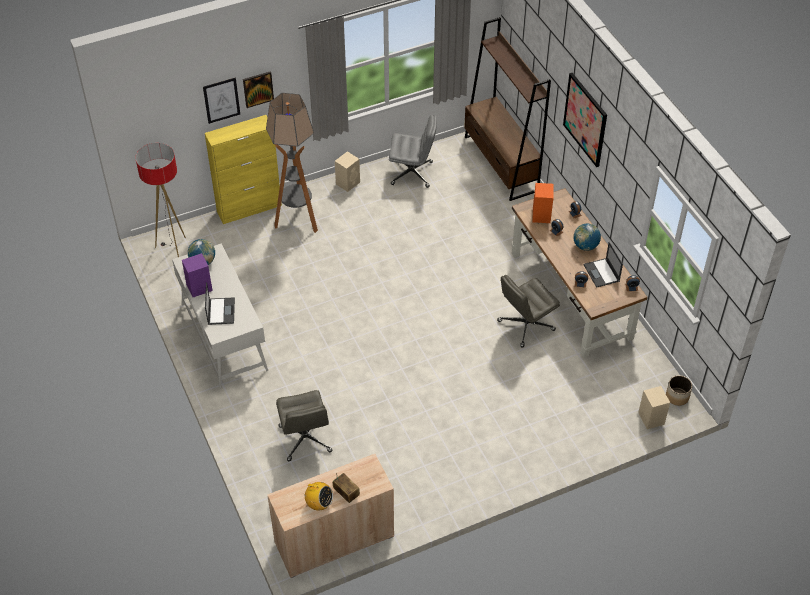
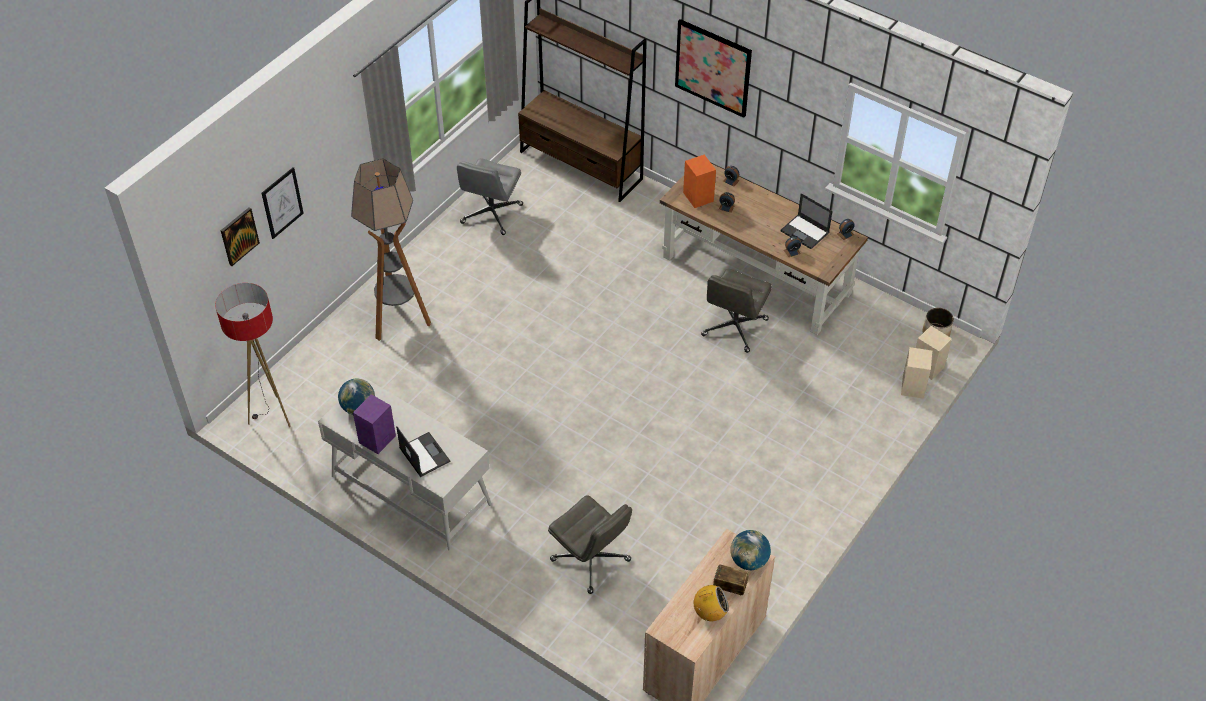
camera: 30 degrees left, 0 degrees up
yellow cabinet [205,115,282,224] -> none
picture [243,71,274,108] -> picture moved to [220,207,260,266]
beige speaker [335,151,360,192] -> beige speaker moved to [901,347,932,399]
grey office chair [389,115,437,188] -> grey office chair turned 135 degrees clockwise [457,158,523,235]
globe [573,224,601,251] -> globe moved to [731,530,771,570]

